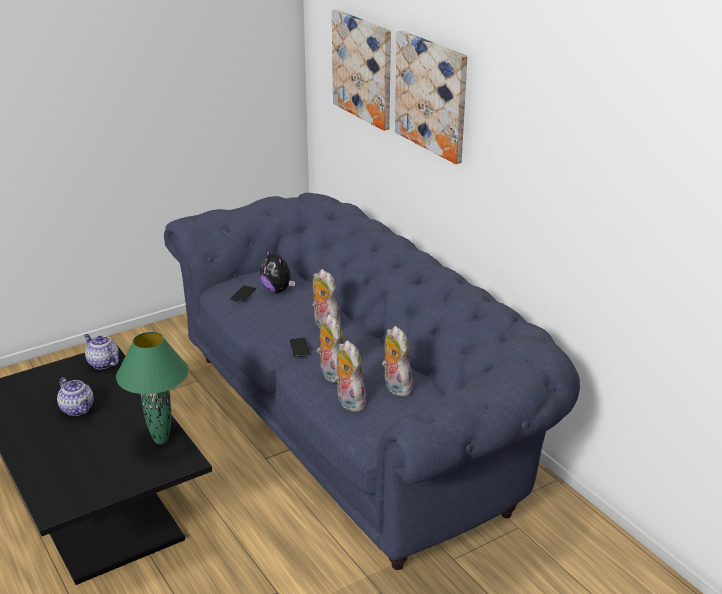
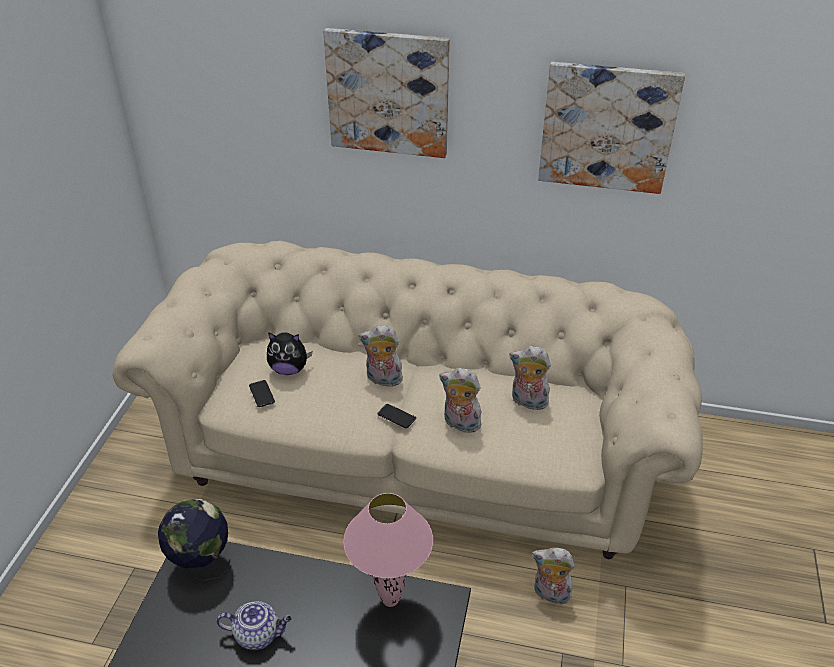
camera: 45 degrees left, 10 degrees up
teapot [84,334,119,369] -> globe [158,499,231,581]
green table lamp [116,332,189,444] -> pink table lamp [343,493,433,607]
blue sofa [164,193,580,570] -> beige sofa [113,241,702,559]
picture [332,10,391,131] -> picture moved to [538,62,685,194]
plush toy [334,341,366,412] -> plush toy moved to [532,547,575,605]

